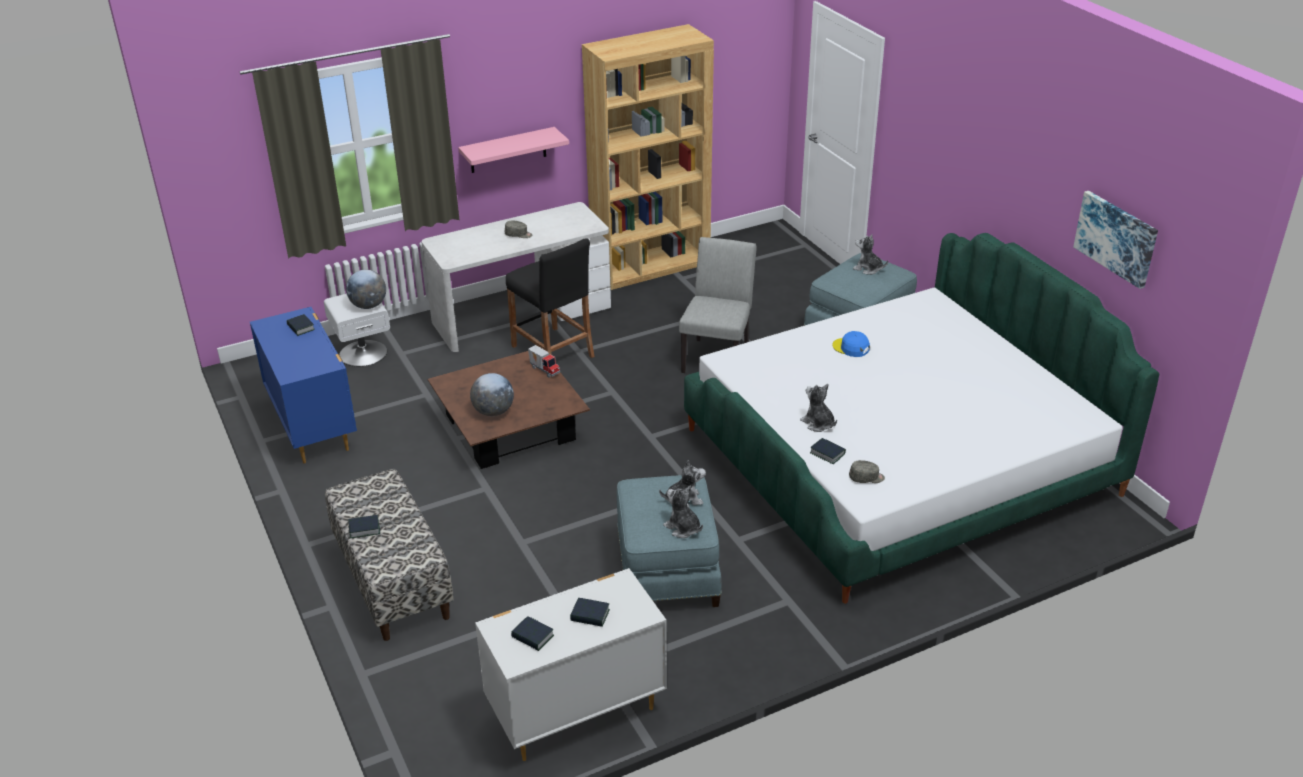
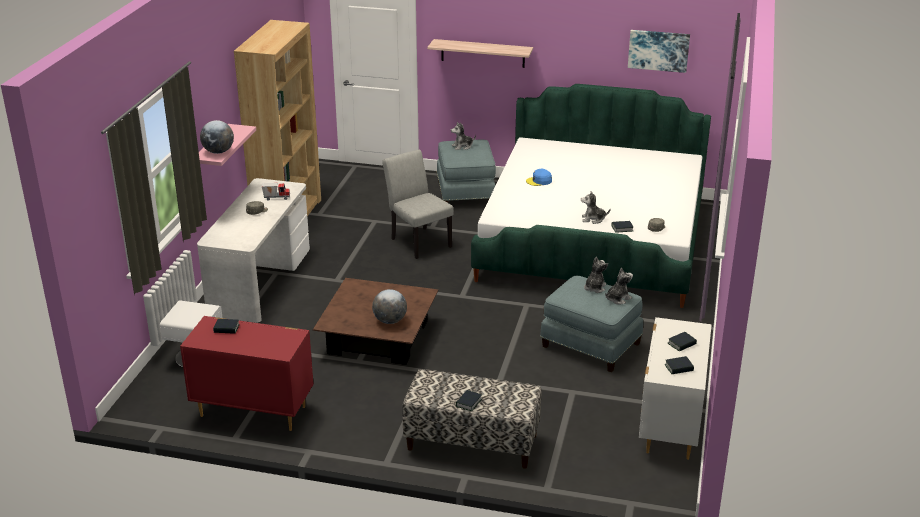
camera: 50 degrees left, 5 degrees down
blue dresser [250,307,357,463] -> red dresser [180,316,314,431]
globe [346,270,386,309] -> globe moved to [200,120,234,154]
black stool [506,238,595,358] -> none
toy truck [528,345,560,378] -> toy truck moved to [262,183,290,200]
plush toy [663,485,703,538] -> plush toy turned 150 degrees clockwise [605,268,633,305]
none -> shelf [427,39,533,68]

